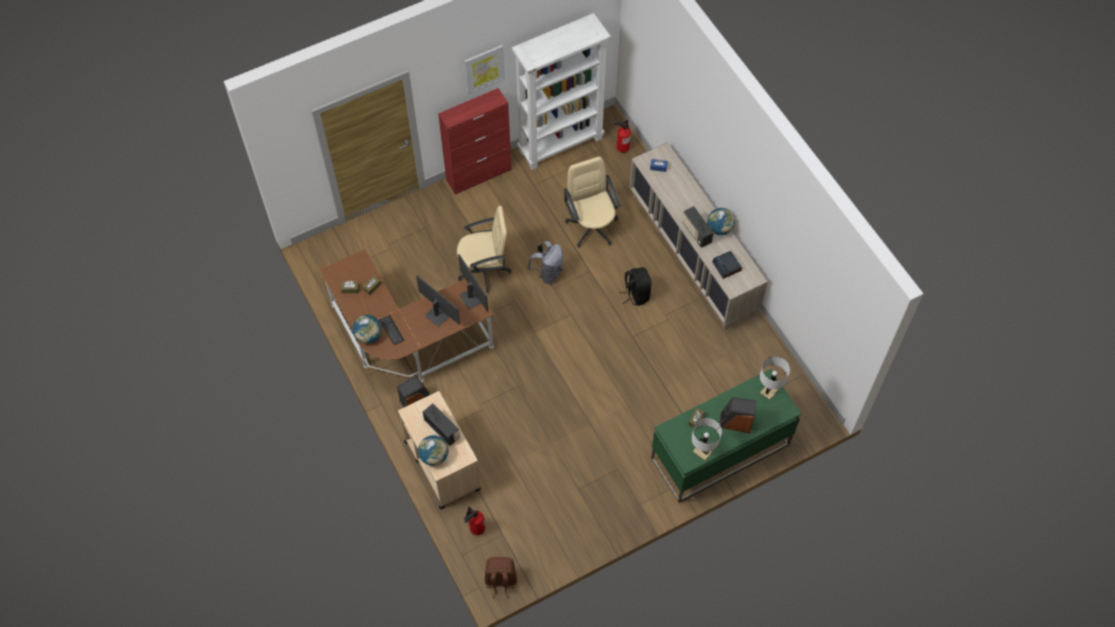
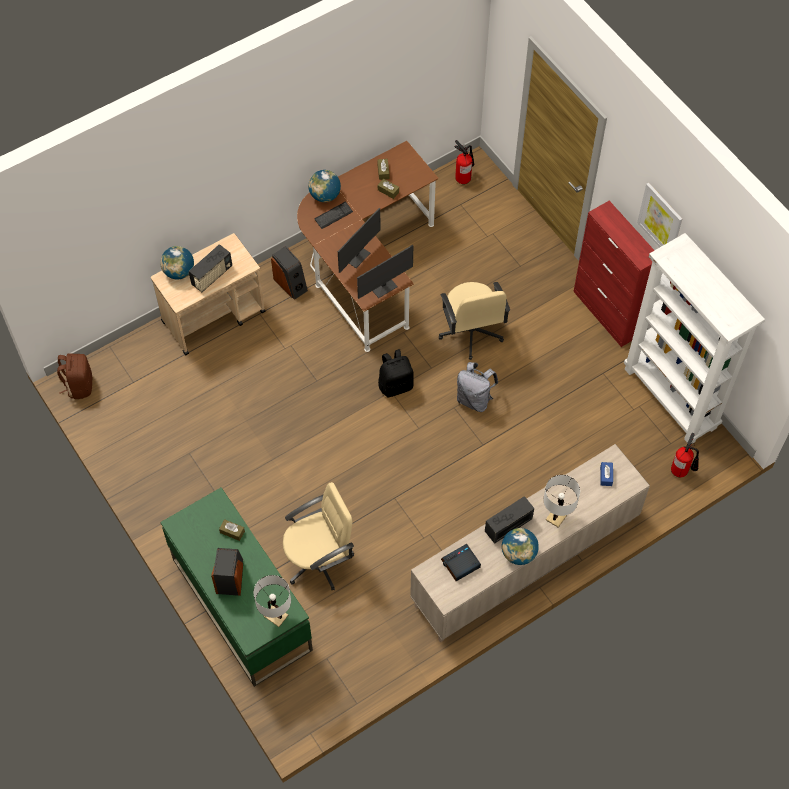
camera: 85 degrees right, 0 degrees up
fire extinguisher [464,507,485,535] -> fire extinguisher moved to [455,140,474,184]
beige office chair [563,157,621,247] -> beige office chair moved to [283,482,354,591]
black backpack [619,267,651,306] -> black backpack moved to [378,349,414,397]
white table lamp [691,418,722,461] -> white table lamp moved to [543,475,580,528]

